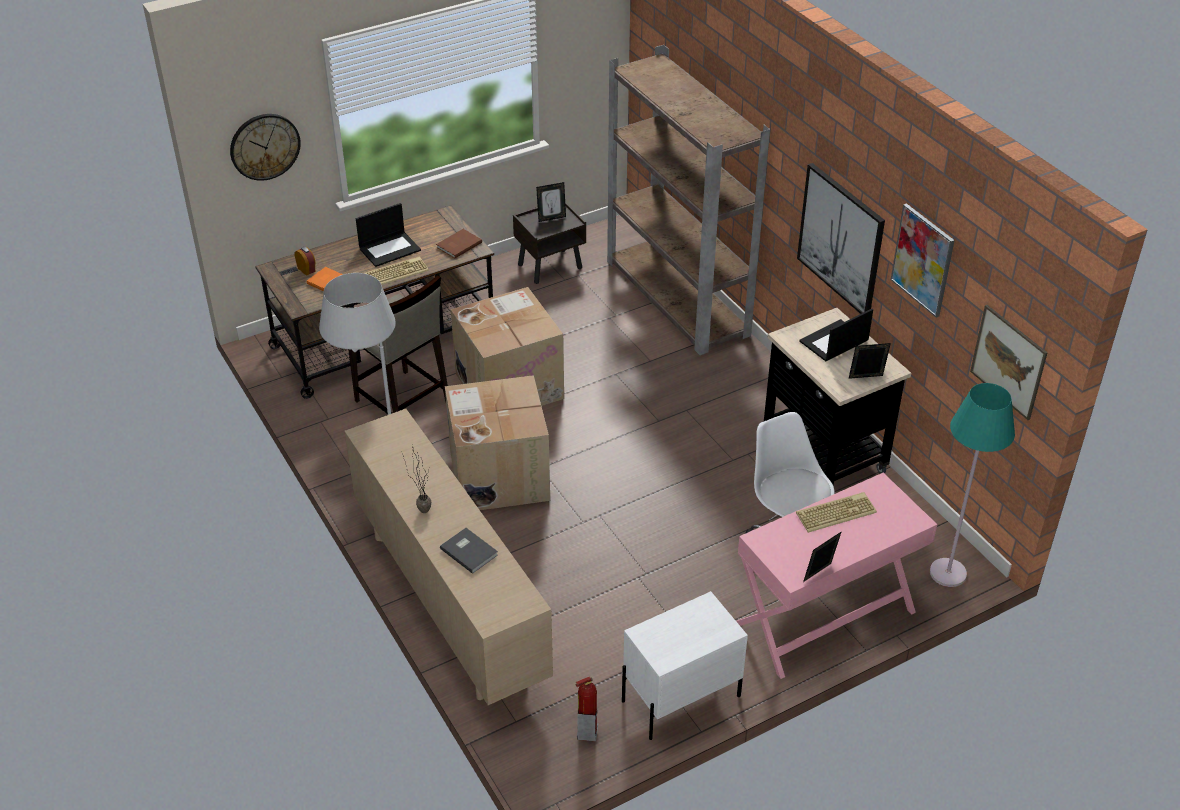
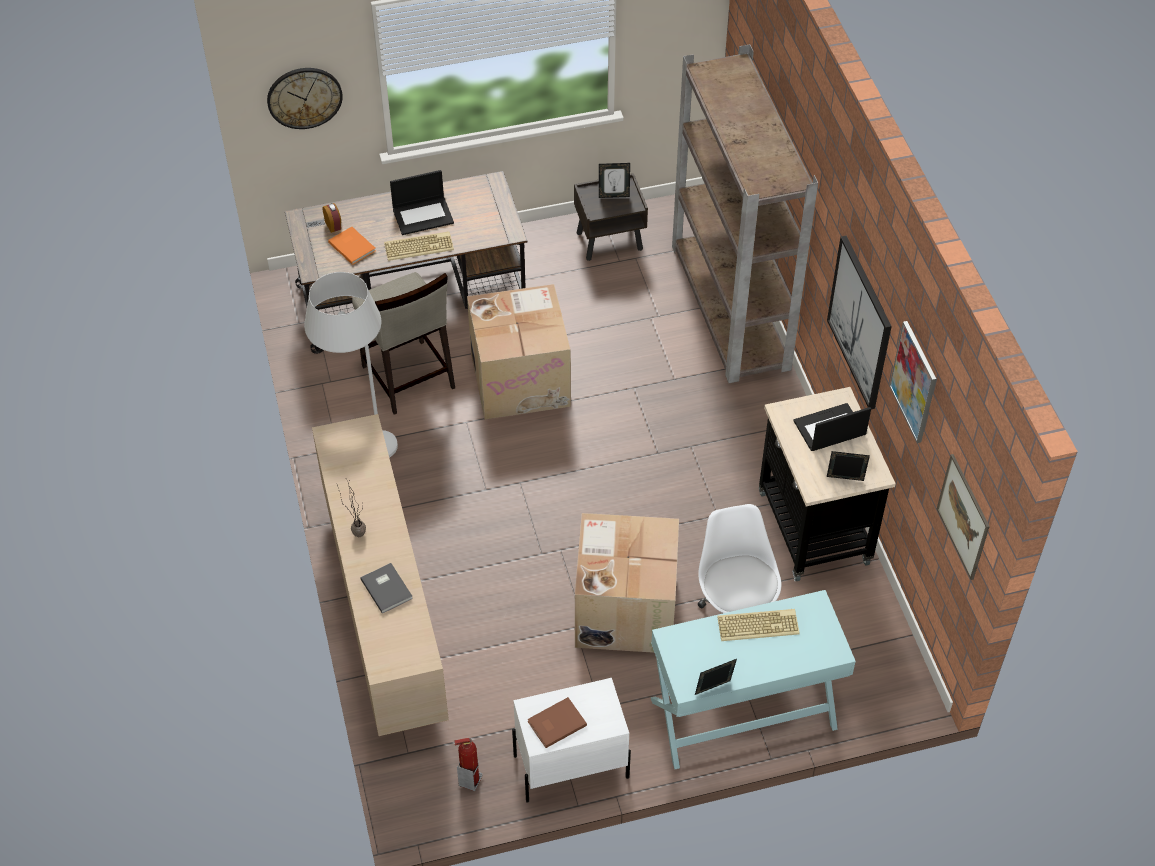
camera: 15 degrees right, 10 degrees up
brown book [436,229,482,258] -> brown book moved to [527,697,587,748]
cardboard box [445,375,550,510] -> cardboard box moved to [575,513,679,653]
pink desk [736,473,937,679] -> turquoise desk [651,590,856,769]
turquoise floor lamp [930,383,1015,587] -> none

